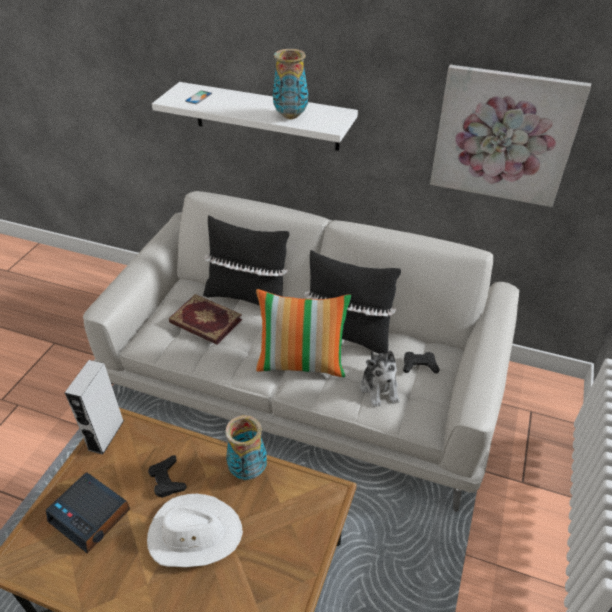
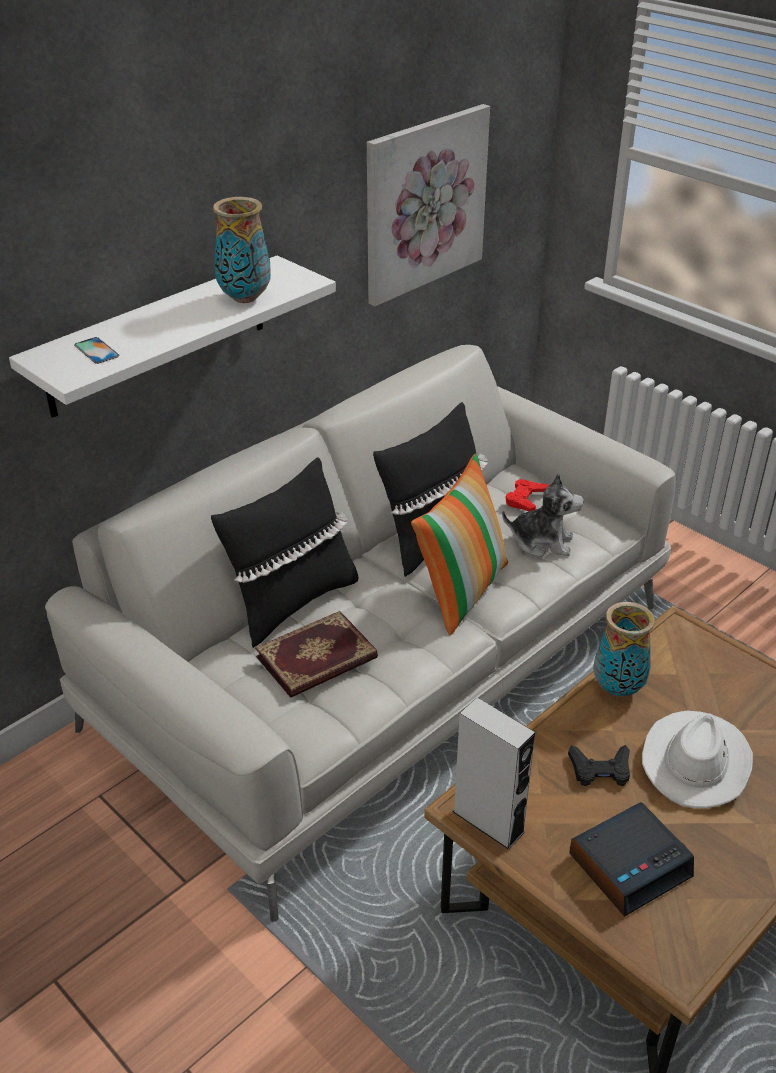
camera: 65 degrees left, 5 degrees down
black game controller [403,352,440,374] -> red game controller [506,479,549,511]

